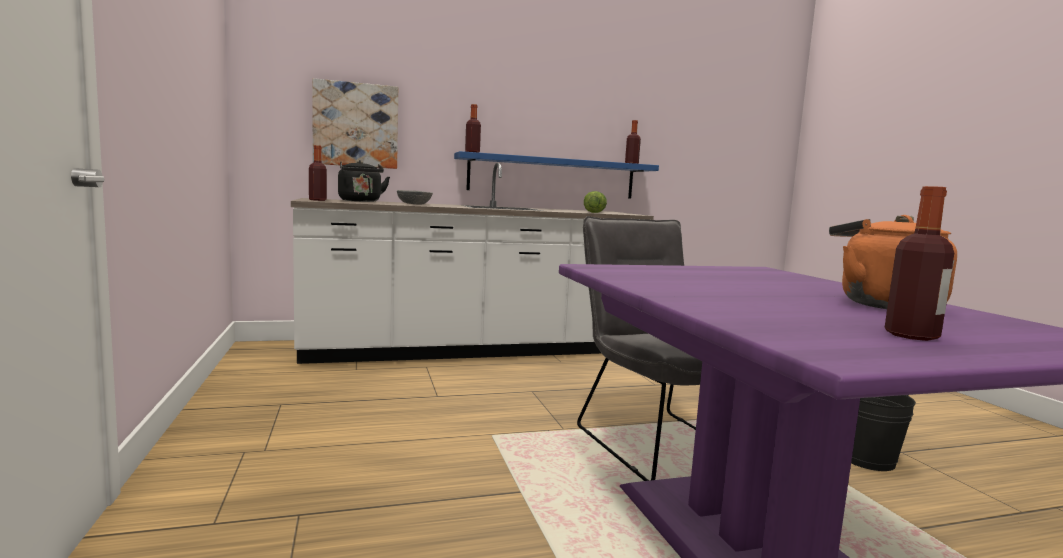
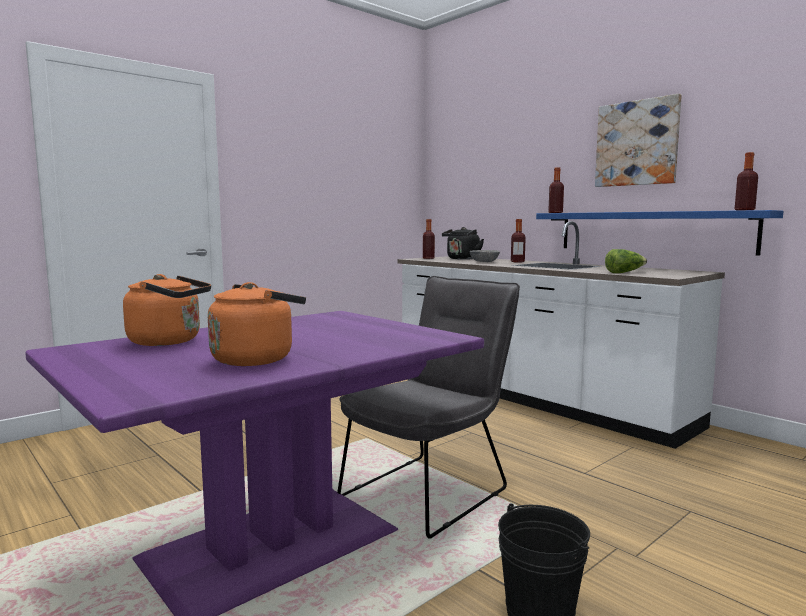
camera: 65 degrees right, 0 degrees up
picture [312,78,398,169] -> picture moved to [595,94,682,187]
bottle [884,186,954,341] -> bottle moved to [511,219,526,262]
none -> orange kettle [123,274,211,346]

